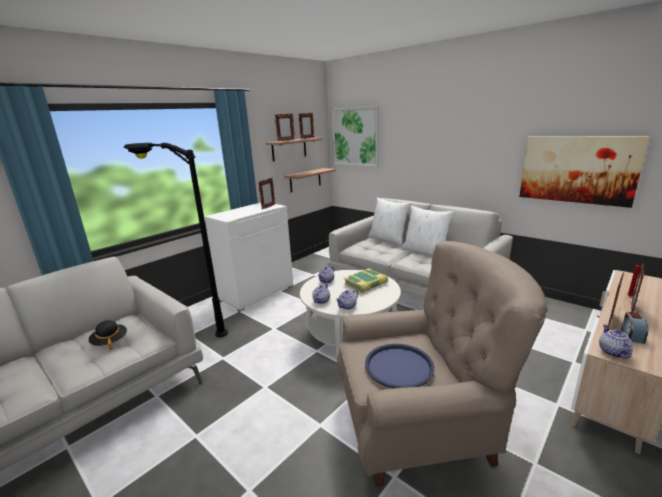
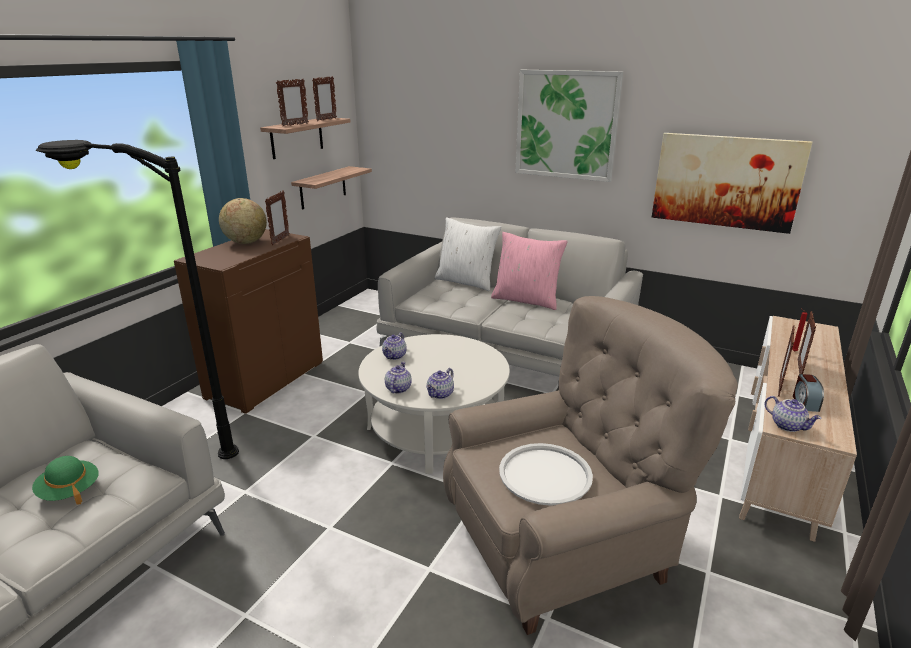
camera: 15 degrees left, 5 degrees up
black hat [88,320,127,350] -> green hat [32,456,99,505]
white cabinet [204,202,294,312] -> brown cabinet [174,229,323,414]
picture [332,106,379,167] -> picture moved to [515,70,623,182]
book [344,268,388,293] -> none
blue tray [365,344,434,388] -> white tray [499,443,593,506]
white pillow [402,206,454,255] -> pink pillow [491,232,568,310]
teapot [599,324,633,359] -> teapot turned 150 degrees clockwise [764,396,822,432]
none -> globe [219,198,267,244]

